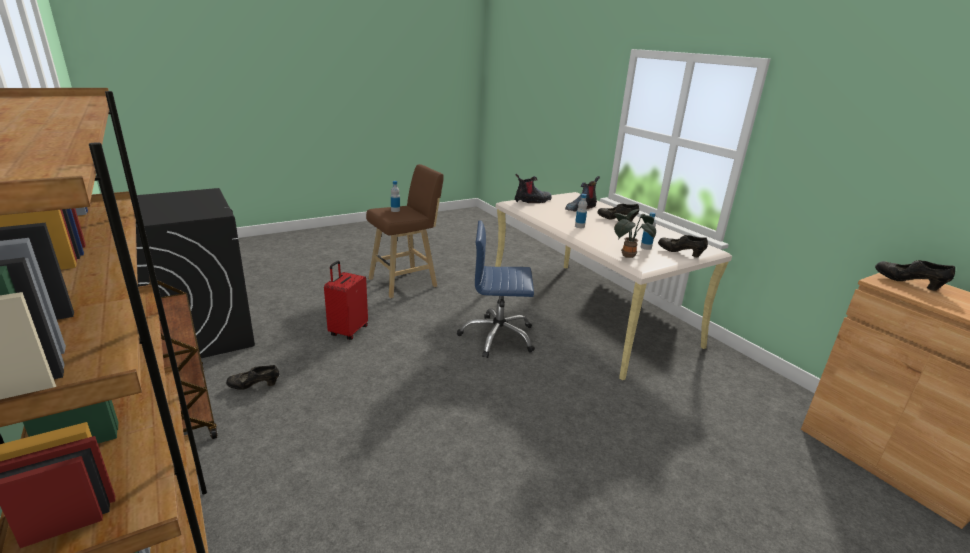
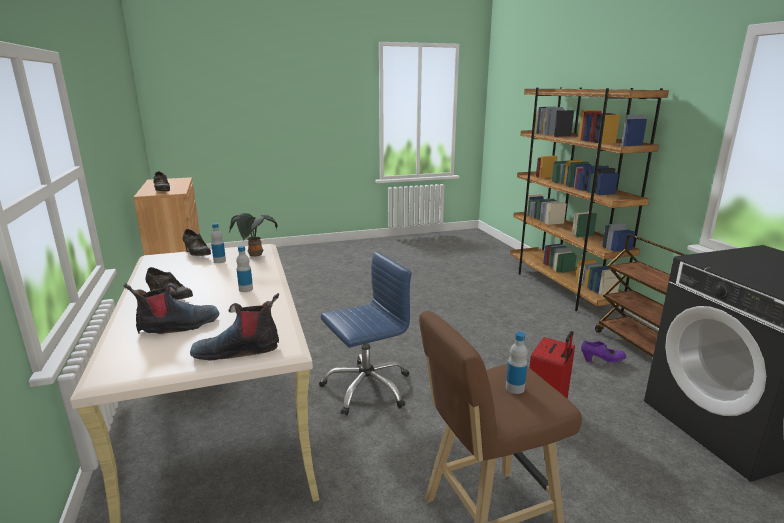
camera: 165 degrees left, 5 degrees down
black shoe [226,365,279,390] -> purple shoe [581,341,626,363]
blue office chair [457,220,535,358] -> blue office chair turned 45 degrees counterclockwise [319,251,412,416]

